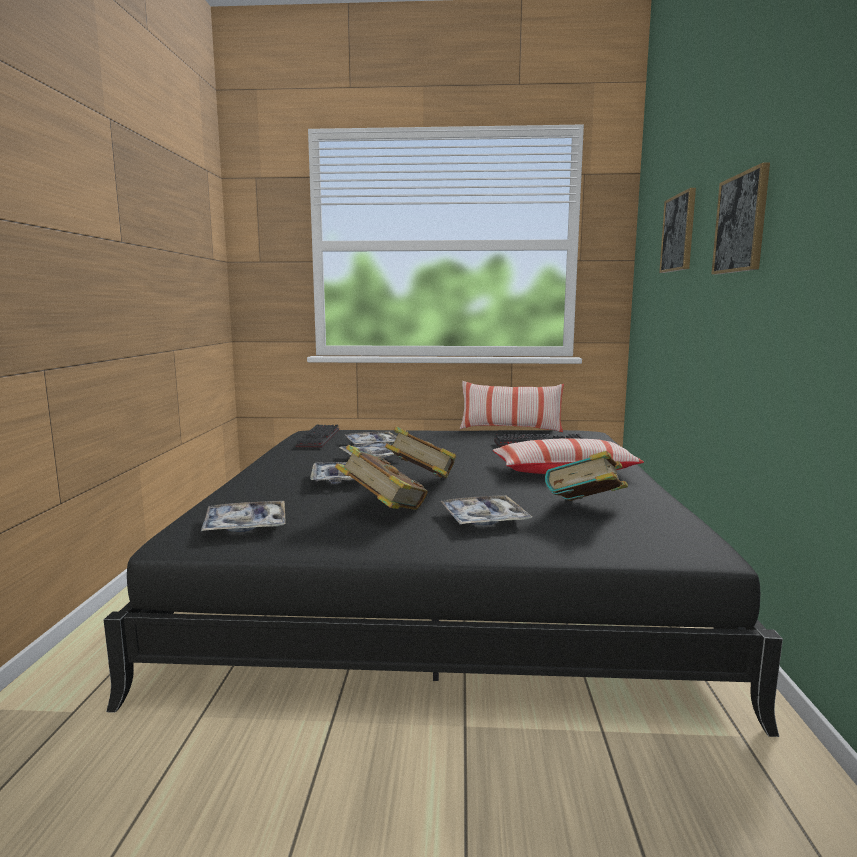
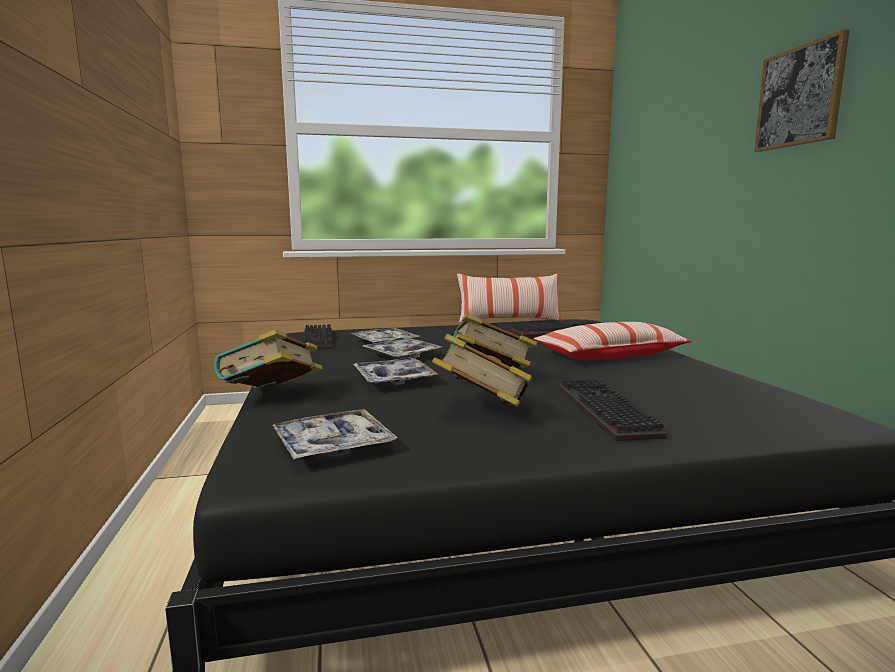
camera: 15 degrees left, 0 degrees up
tray [439,495,532,525] -> keyboard [560,379,667,441]
book [545,451,628,501] -> book moved to [214,329,323,389]
picture [659,188,696,273] -> none

